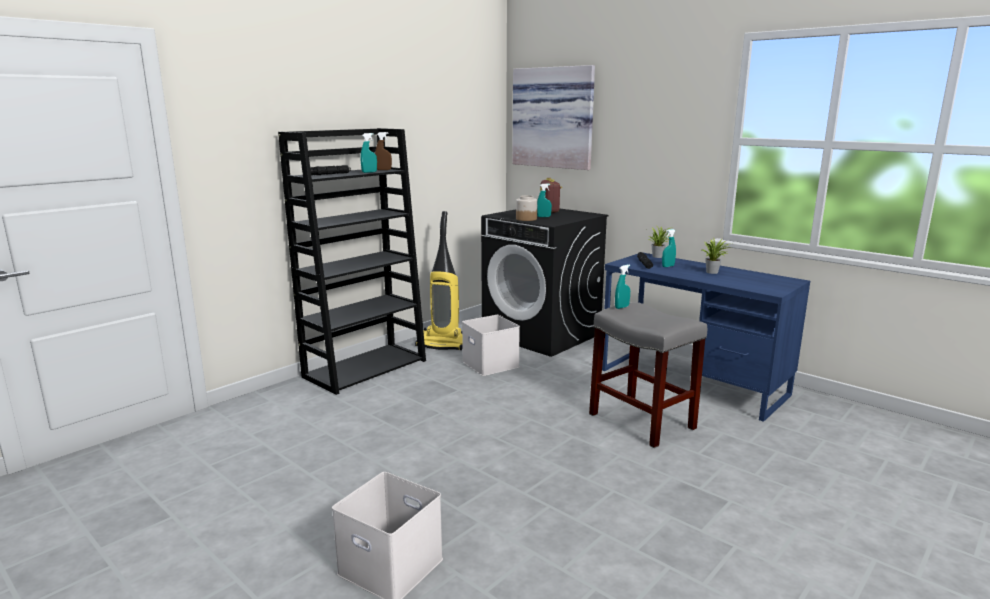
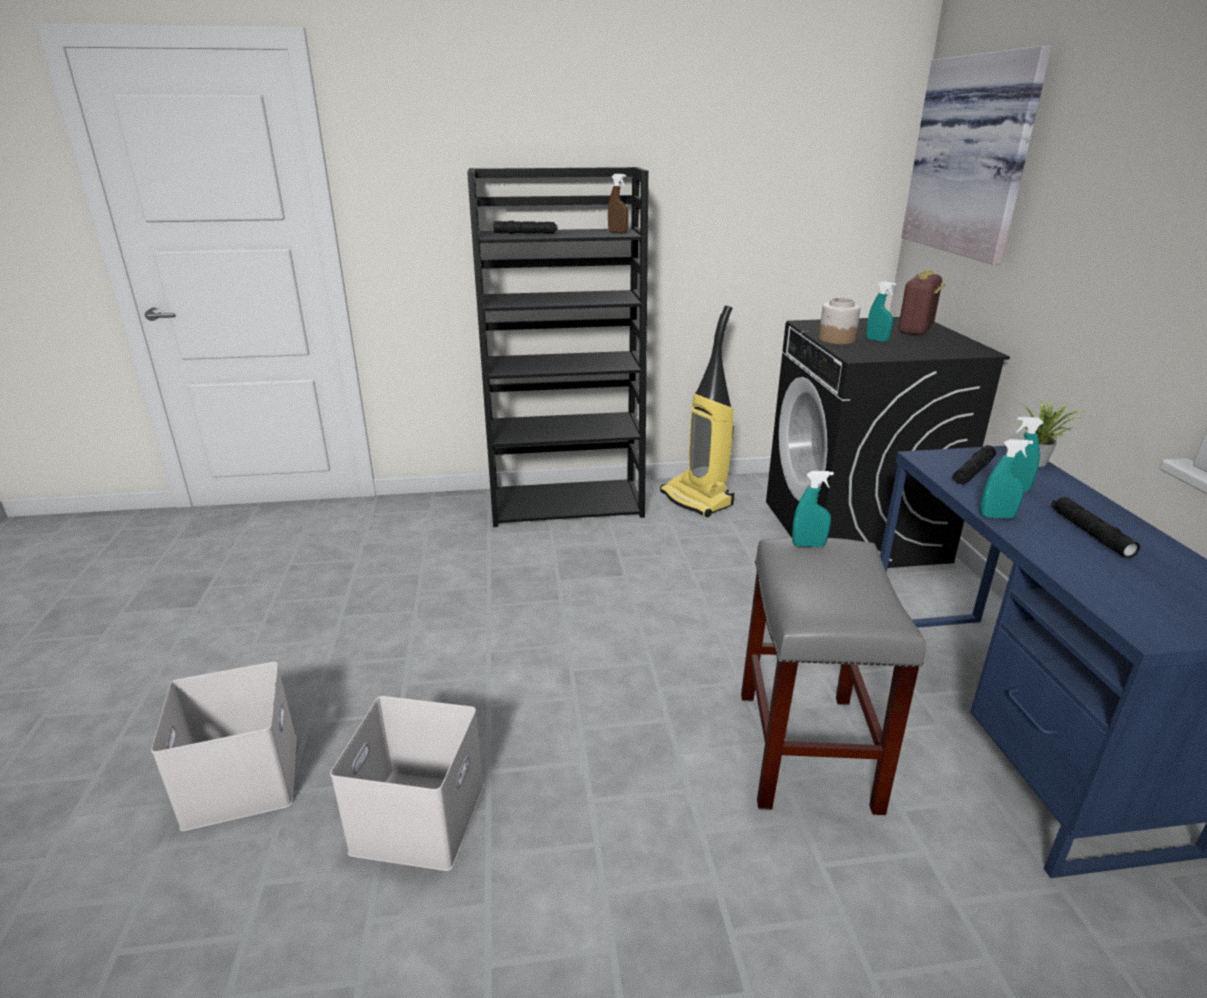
camera: 40 degrees right, 10 degrees up
turquoise spray bottle [361,133,377,173] -> turquoise spray bottle moved to [980,439,1033,519]
white storage box [462,315,520,376] -> white storage box moved to [330,696,484,871]
potted plant [702,239,732,274] -> black flashlight [1052,497,1140,558]

